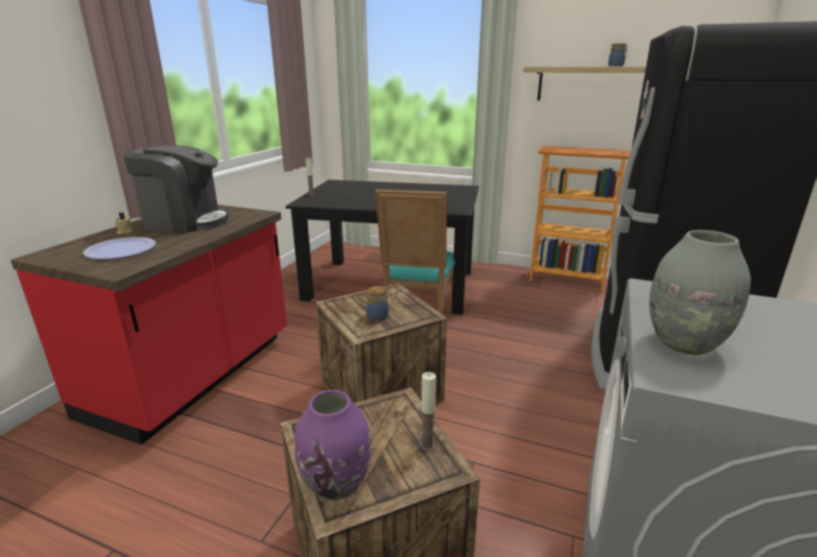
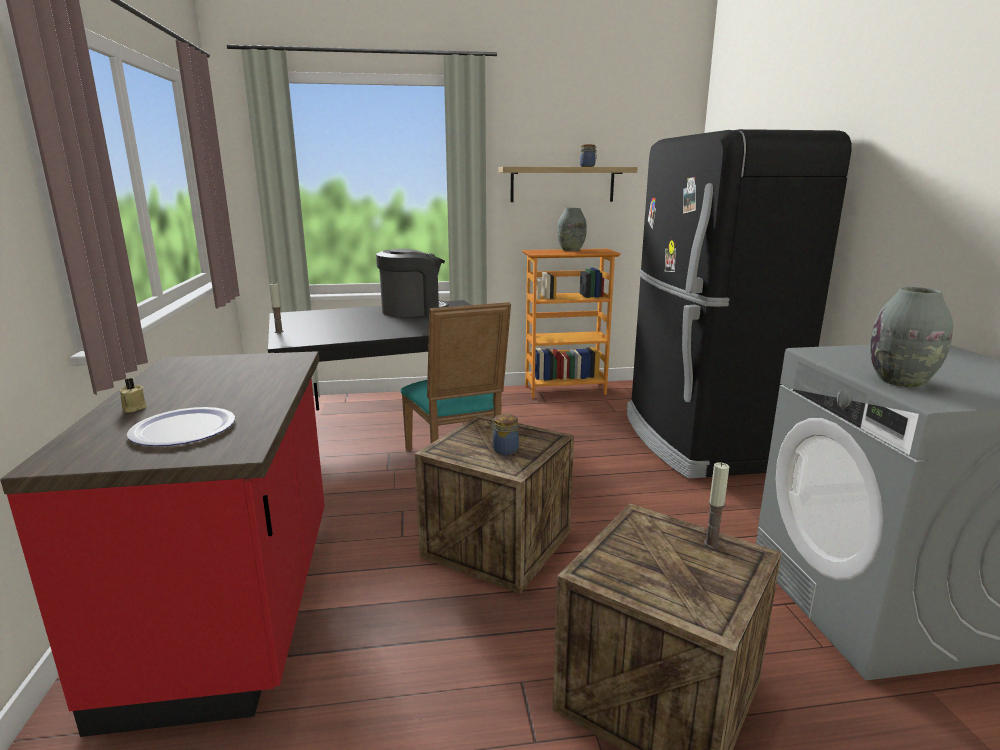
camera: 30 degrees left, 5 degrees down
coffee machine [123,145,229,233] -> coffee machine moved to [376,249,448,317]
purple vase [295,390,371,500] -> none
none -> grey vase [557,208,587,251]

